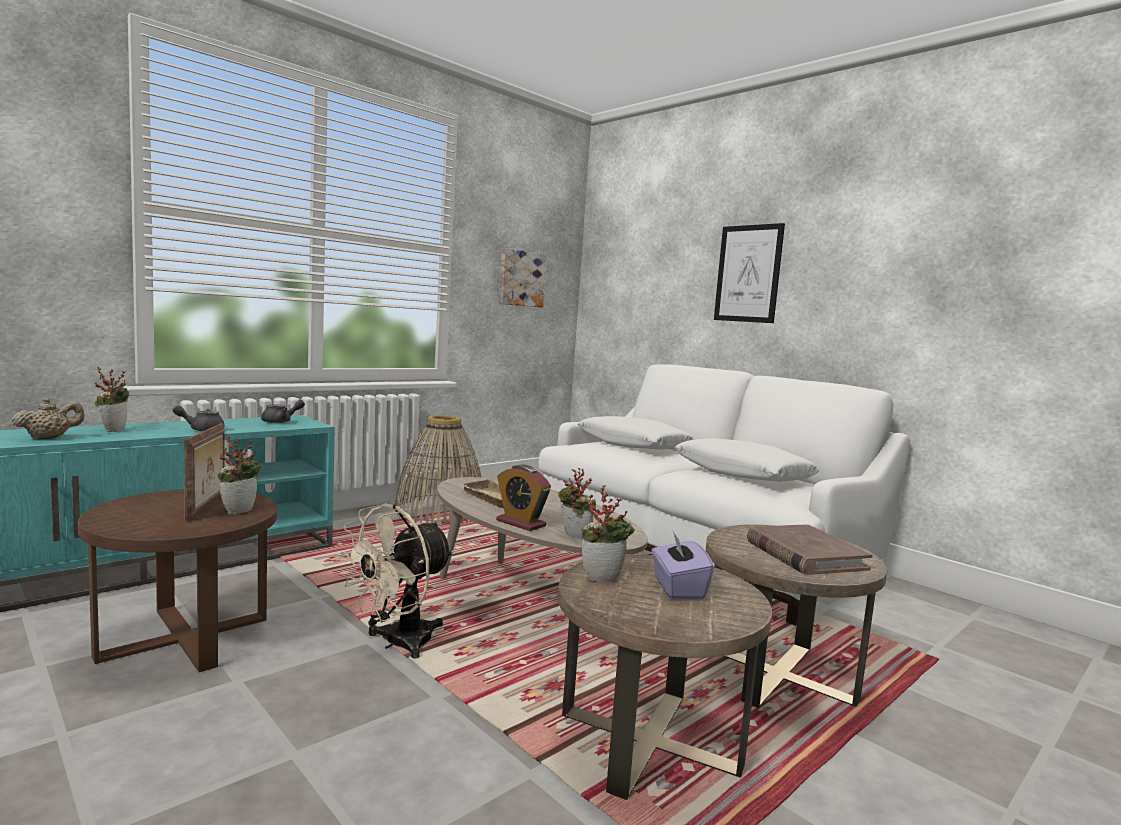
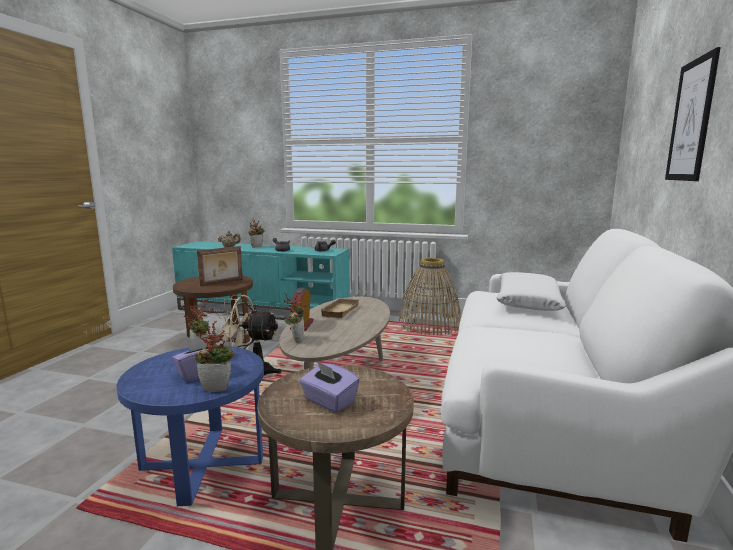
camera: 60 degrees right, 5 degrees up
potted plant [218,435,261,514] -> potted plant moved to [195,321,235,392]
picture [499,248,547,308] -> none
brown side table [558,554,772,800] -> blue side table [116,346,264,506]
white pillow [675,439,820,482] -> none
brown book [747,524,873,575] -> purple tissue box [299,361,360,413]

